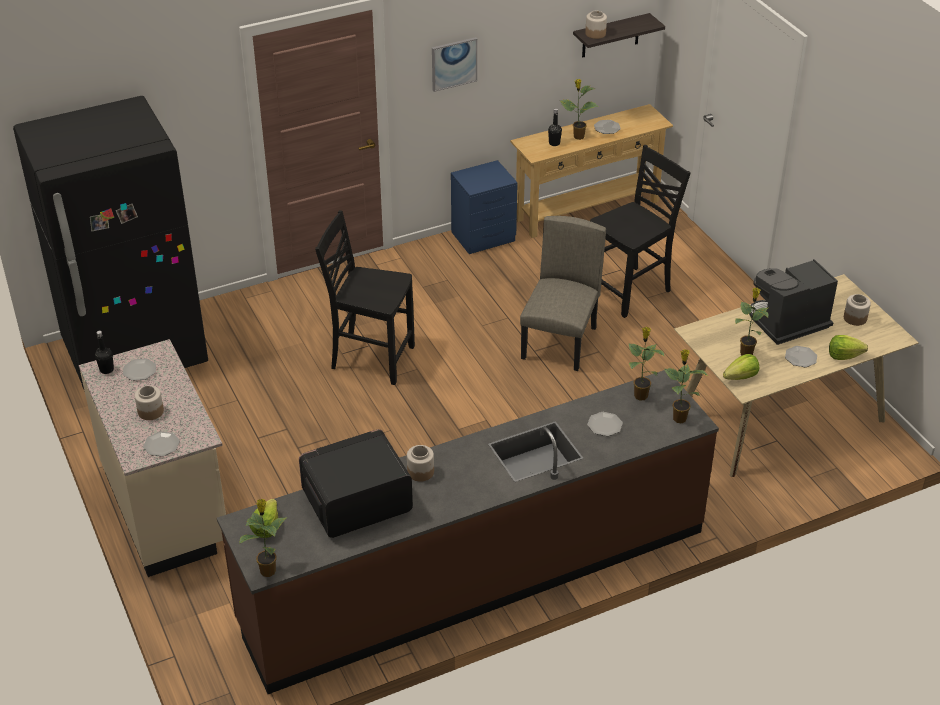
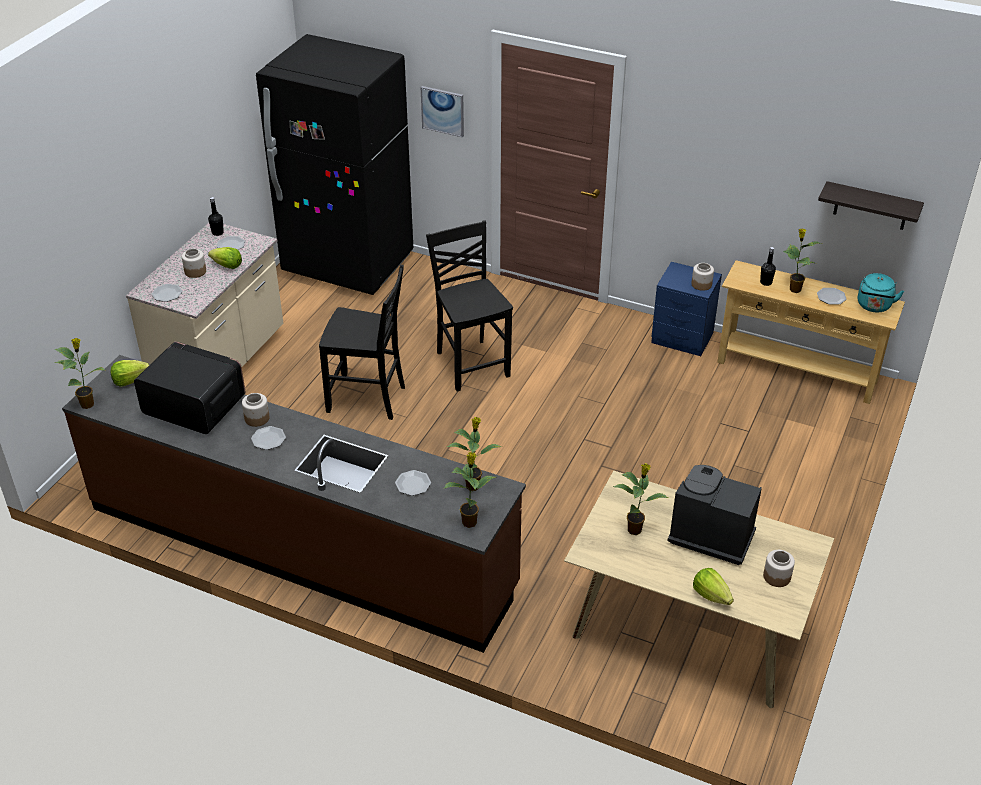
camera: 50 degrees right, 0 degrees up
picture [432,37,477,92] -> picture moved to [421,86,464,137]
beige chair [520,216,606,371] -> none
jar [585,11,607,39] -> jar moved to [691,263,714,291]
black chair [590,145,691,318] -> black chair moved to [319,265,405,420]
lettuce [723,354,759,380] -> lettuce moved to [208,247,242,269]
plate [785,346,817,367] -> plate moved to [251,426,286,450]
none -> turquoise kettle [858,273,904,312]

